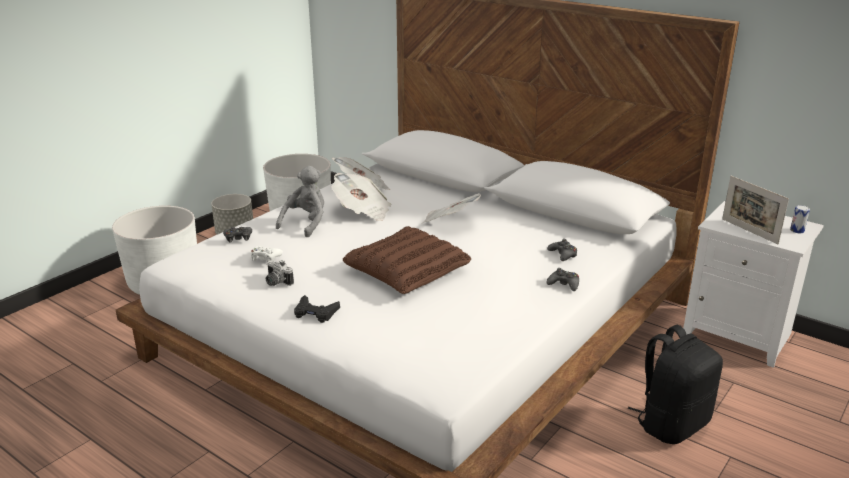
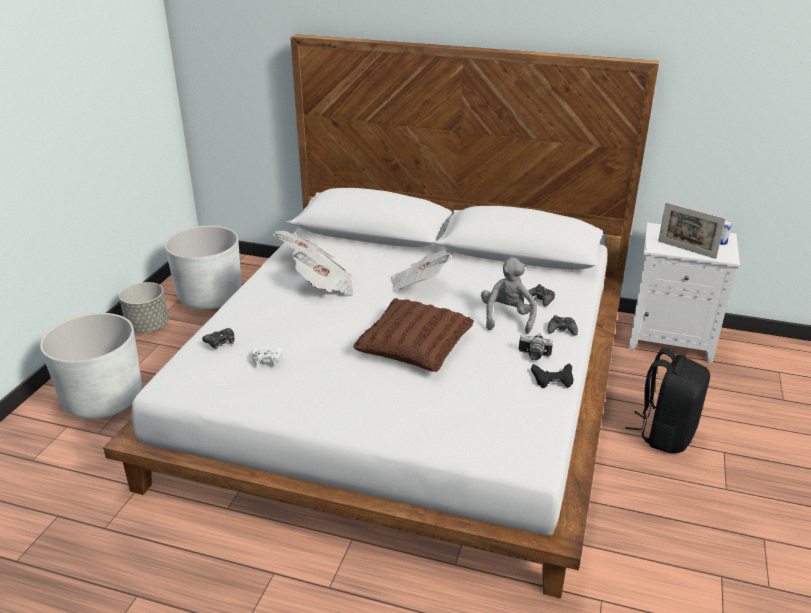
camera: 20 degrees left, 5 degrees up
camera [266,260,294,286] -> camera moved to [519,333,553,361]
grey plush toy [276,166,324,237] -> grey plush toy moved to [481,257,537,334]
black game controller [294,295,340,323] -> black game controller moved to [531,363,573,388]

